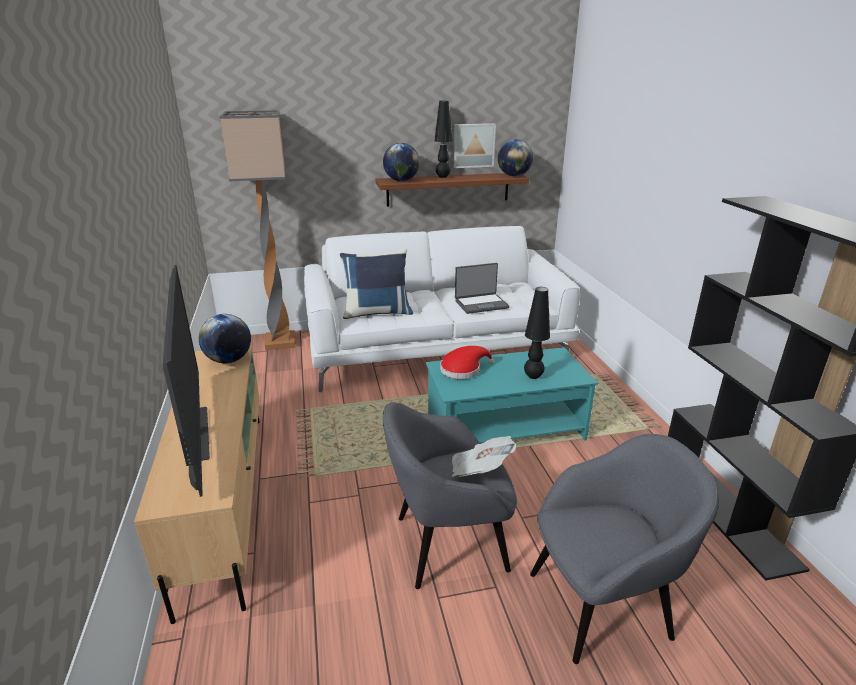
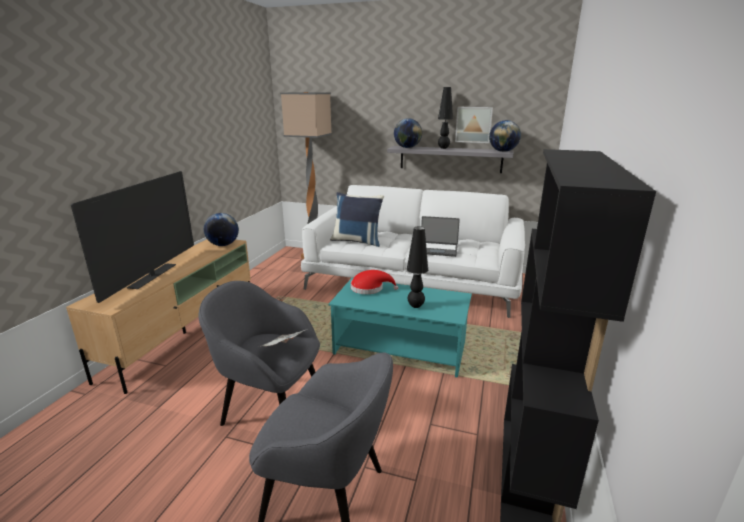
camera: 30 degrees right, 5 degrees down
brown shelf [375,173,530,207] -> grey shelf [387,146,513,173]

